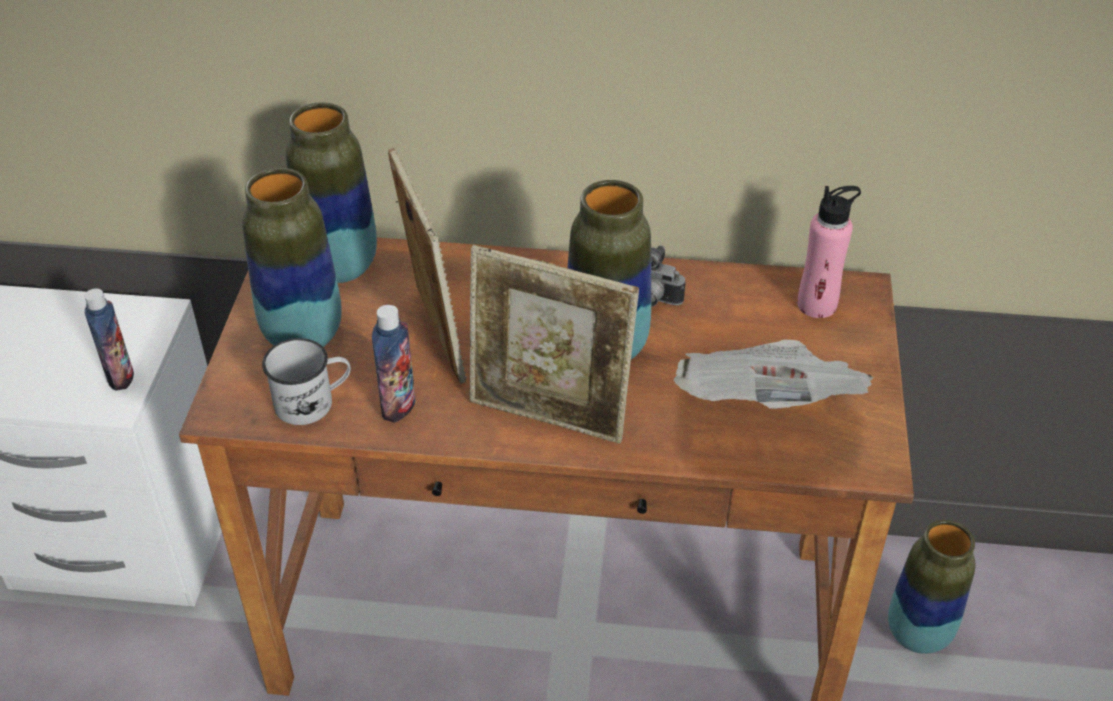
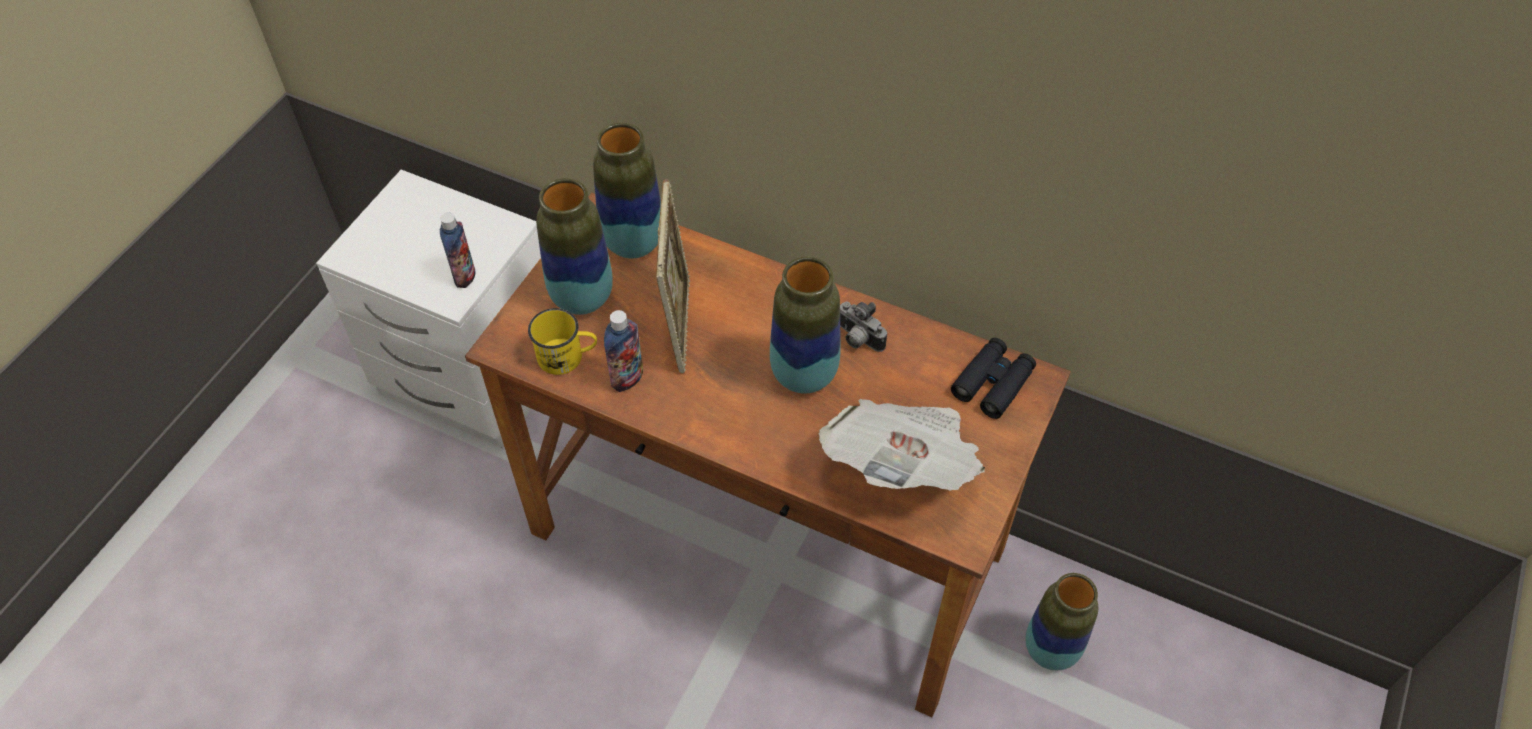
camera: 20 degrees right, 10 degrees up
white mug [262,338,351,425] -> yellow mug [528,308,597,375]
picture frame [470,245,639,444] -> none
pink bottle [798,186,861,318] -> black binoculars [951,338,1036,419]

